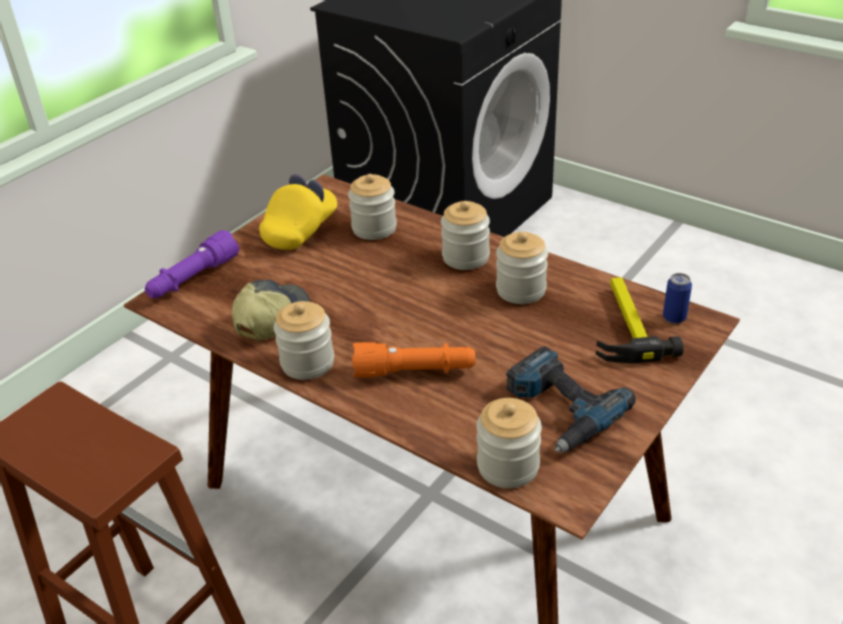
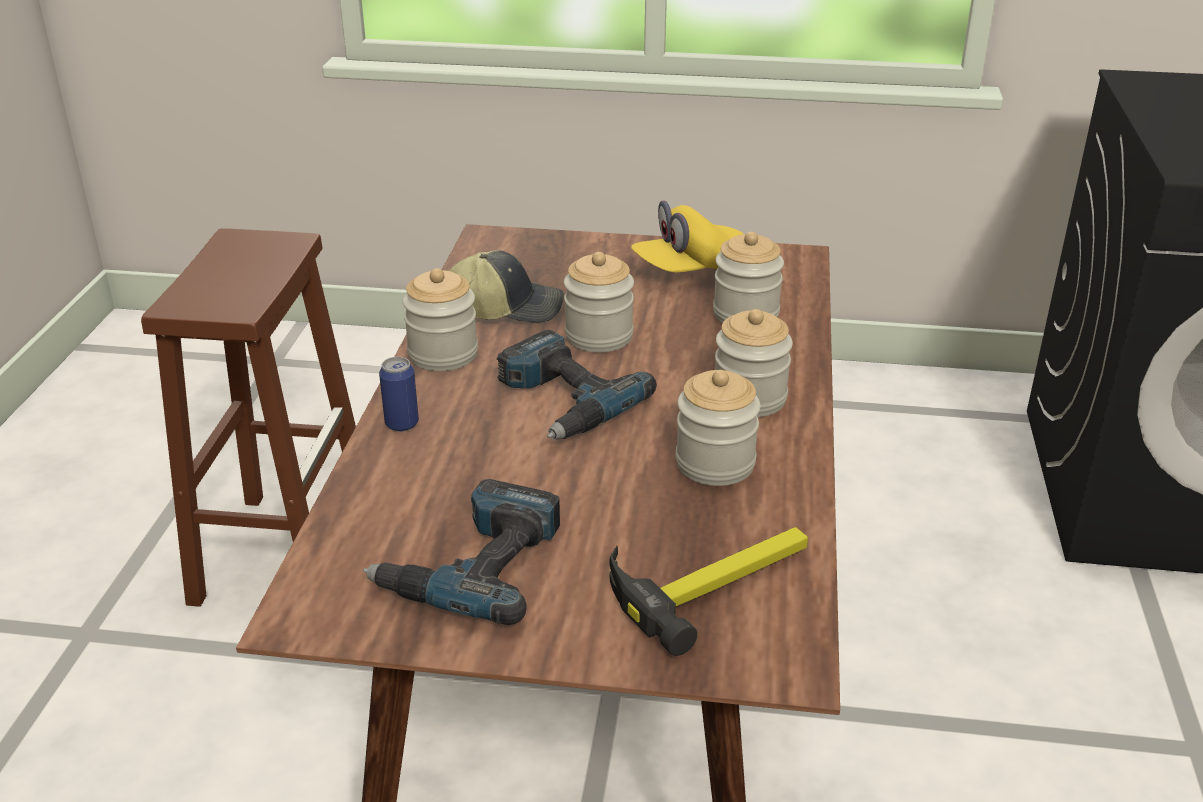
camera: 60 degrees right, 5 degrees down
purple flashlight [145,230,239,298] -> none
yellow cap [259,174,337,250] -> yellow cap turned 150 degrees clockwise [631,200,744,272]
orange flashlight [352,342,475,378] -> none
jar [476,398,542,488] -> jar moved to [564,252,634,353]
can [663,273,692,324] -> can moved to [379,357,419,432]
none -> power drill [496,330,657,440]

